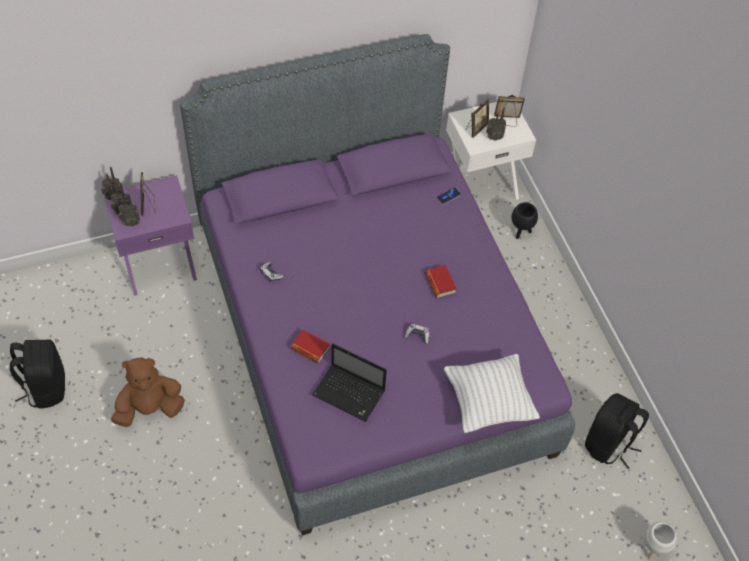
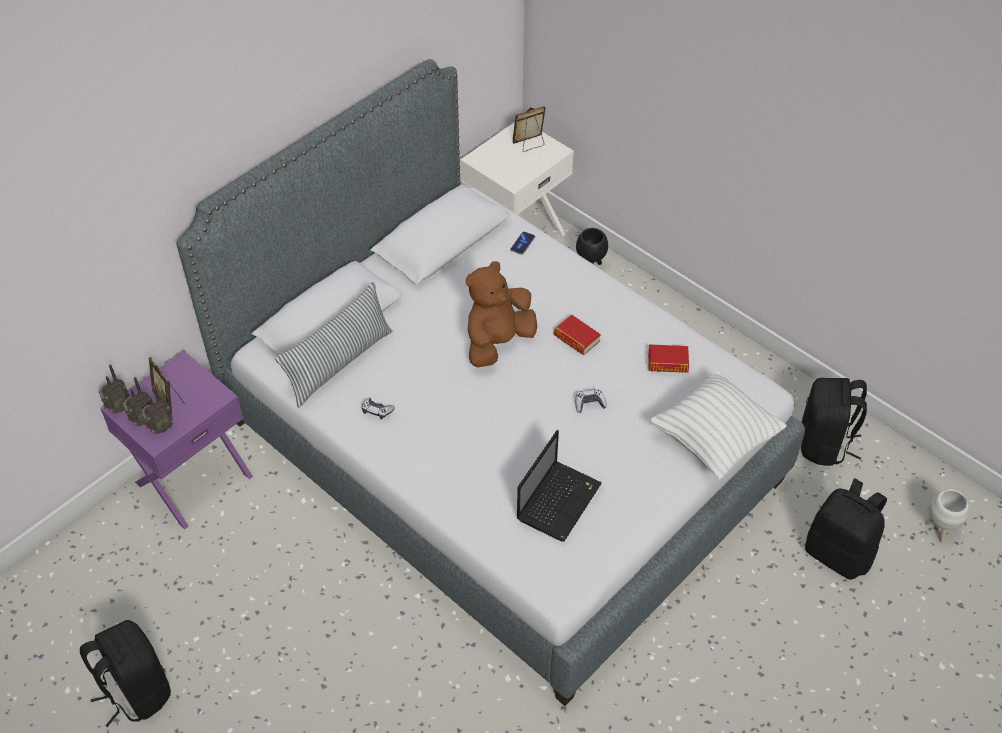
camera: 25 degrees left, 5 degrees down
brown plush toy [111,357,185,427] -> brown plush toy moved to [466,261,537,367]
purple bed [180,34,575,536] -> grey bed [176,59,805,706]
book [291,330,330,364] -> book moved to [648,344,689,373]
laptop [312,343,387,422] -> laptop turned 60 degrees counterclockwise [517,430,602,542]
picture frame [465,98,489,138] -> none
radio [486,107,506,140] -> none
none -> pillow [275,282,392,408]
none -> black backpack [805,478,887,580]

